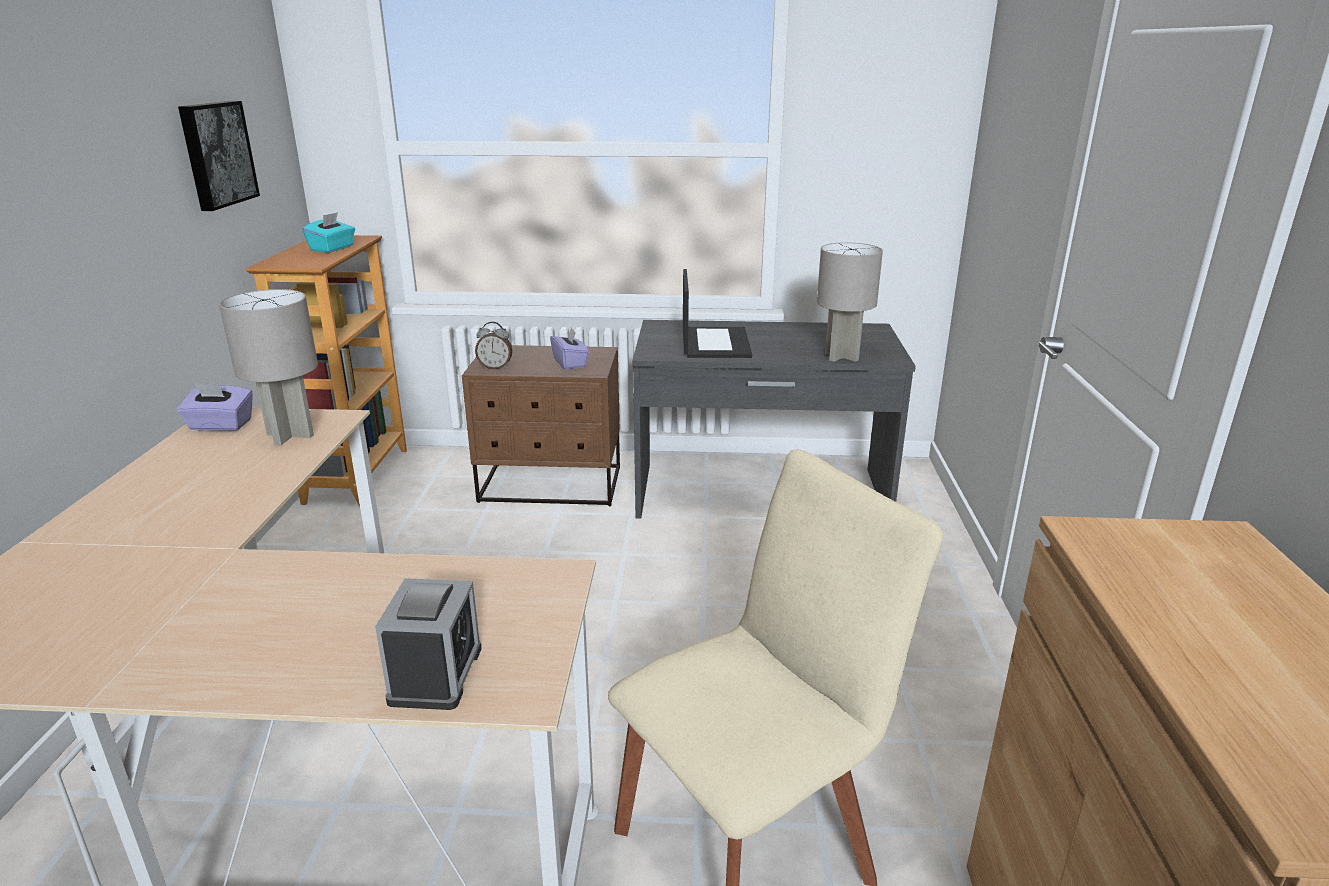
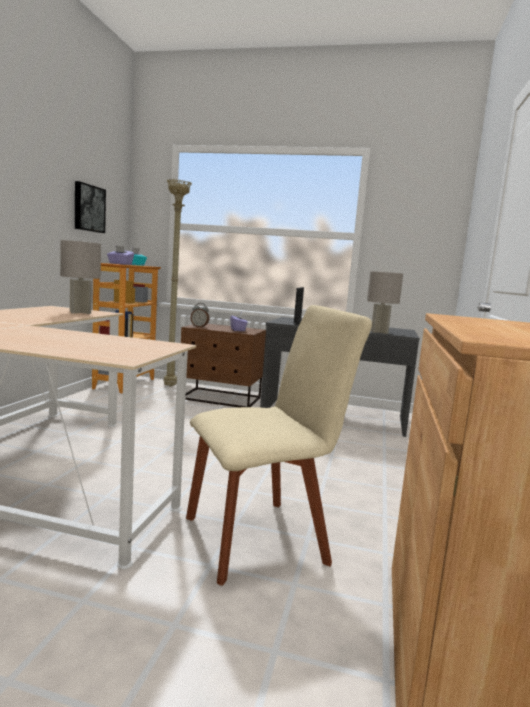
camera: 10 degrees right, 15 degrees down
purple tissue box [177,383,253,431] -> purple tissue box moved to [107,245,134,265]
alarm clock [375,578,482,710] -> none
none -> beige floor lamp [164,179,192,387]

